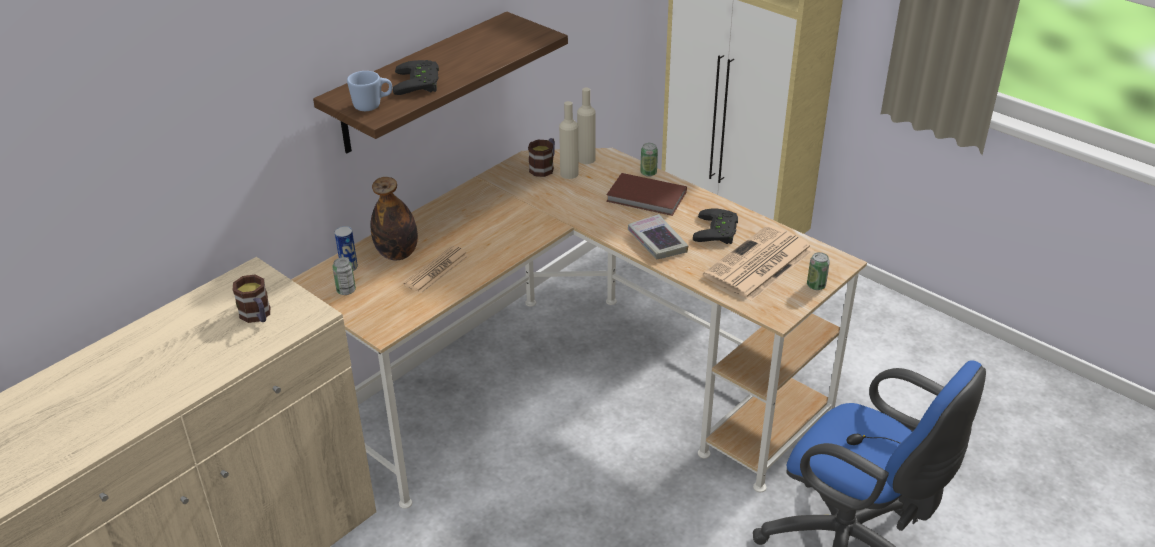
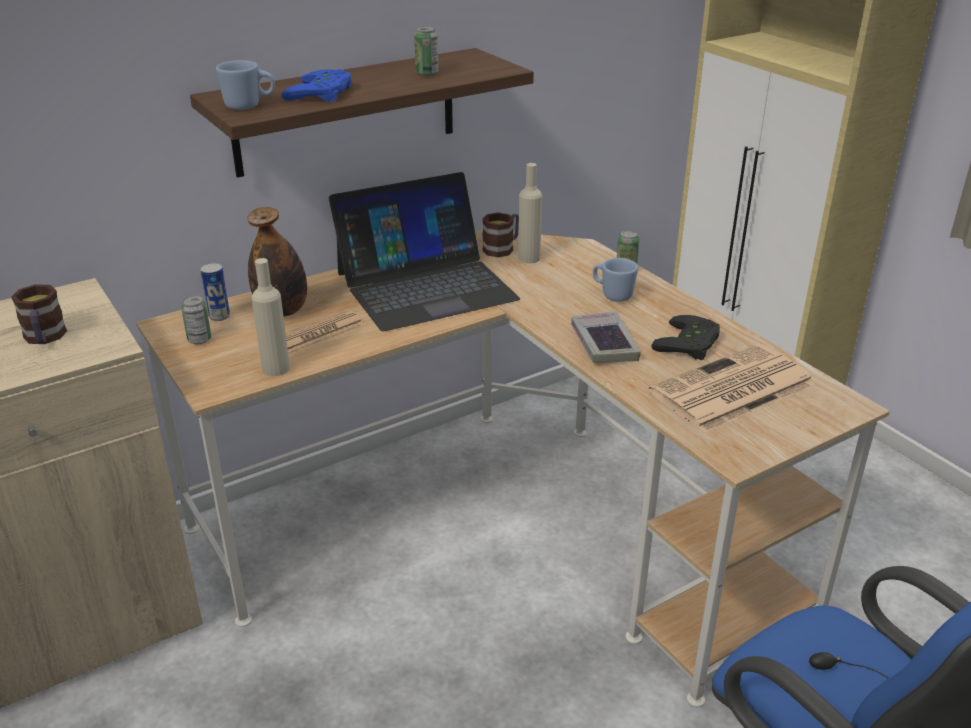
camera: 15 degrees right, 5 degrees down
black game controller [393,60,439,95] -> blue game controller [282,69,352,102]
beige bottle [577,88,596,164] -> beige bottle moved to [252,258,290,376]
brown book [606,173,687,216] -> blue mug [593,258,638,302]
can [807,252,830,290] -> can moved to [414,27,438,76]
none -> laptop [329,172,520,331]

